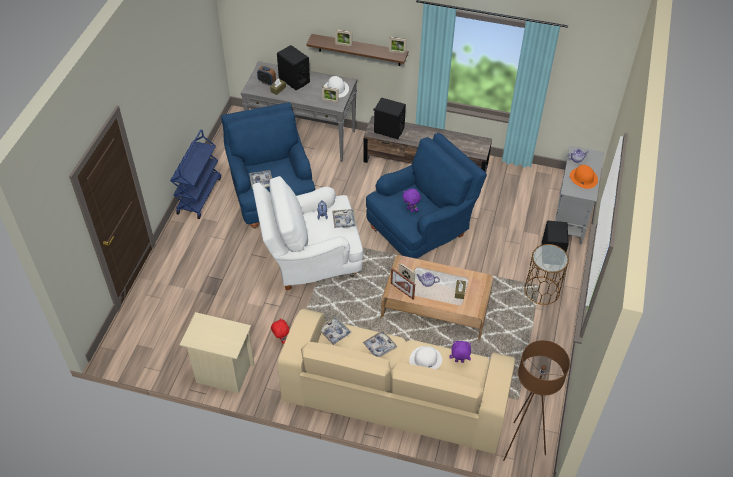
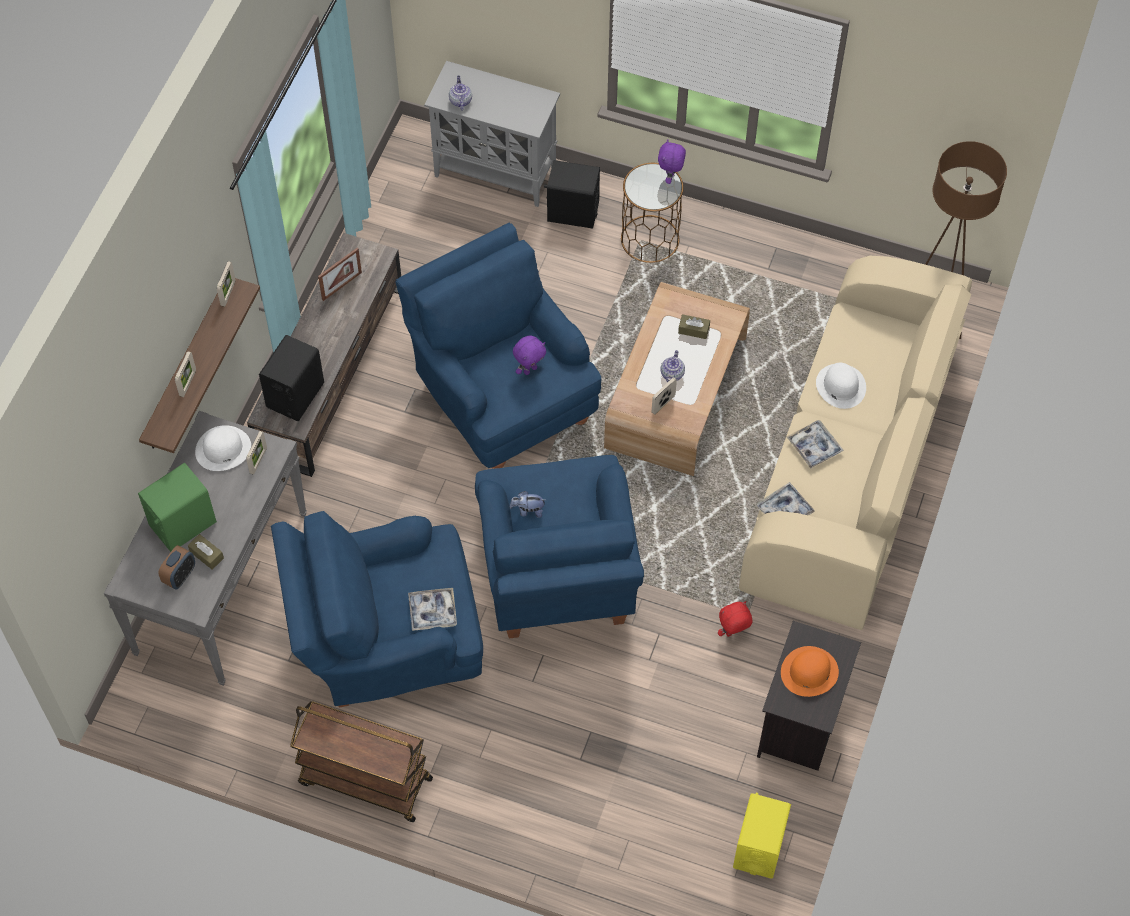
camera: 85 degrees left, 10 degrees up
blue cart [170,129,221,219] -> brown cart [290,701,433,822]
beige nightstand [180,312,255,393] -> black nightstand [757,621,861,771]
white armchair [252,176,363,290] -> blue armchair [475,455,644,639]
black speaker [277,45,310,90] -> green speaker [138,463,217,552]
tray [332,209,357,228] -> none
picture frame [391,268,415,300] -> picture frame moved to [318,248,362,301]
purple plush toy [449,341,471,363] -> purple plush toy moved to [658,139,686,184]
orange hat [570,165,598,189] -> orange hat moved to [781,646,839,697]
none -> yellow speaker [733,793,791,878]

